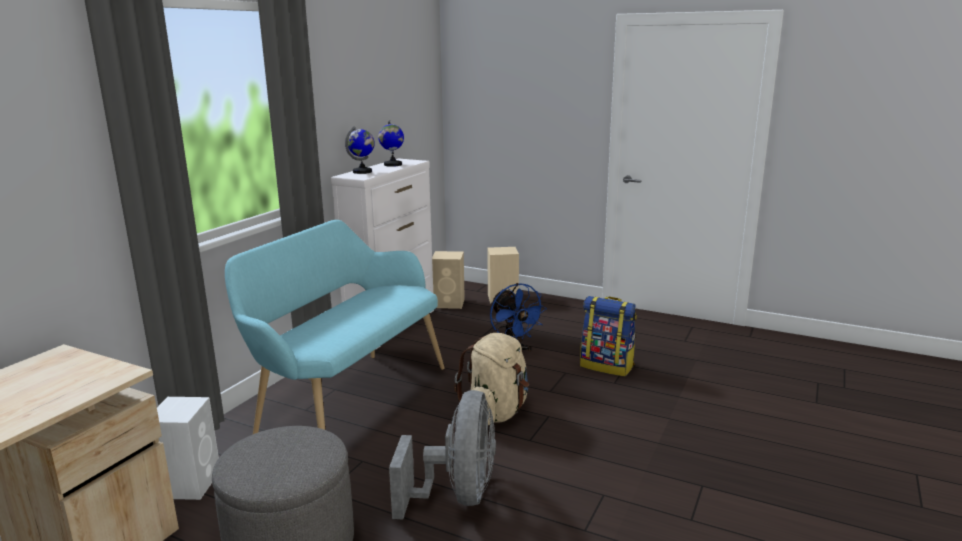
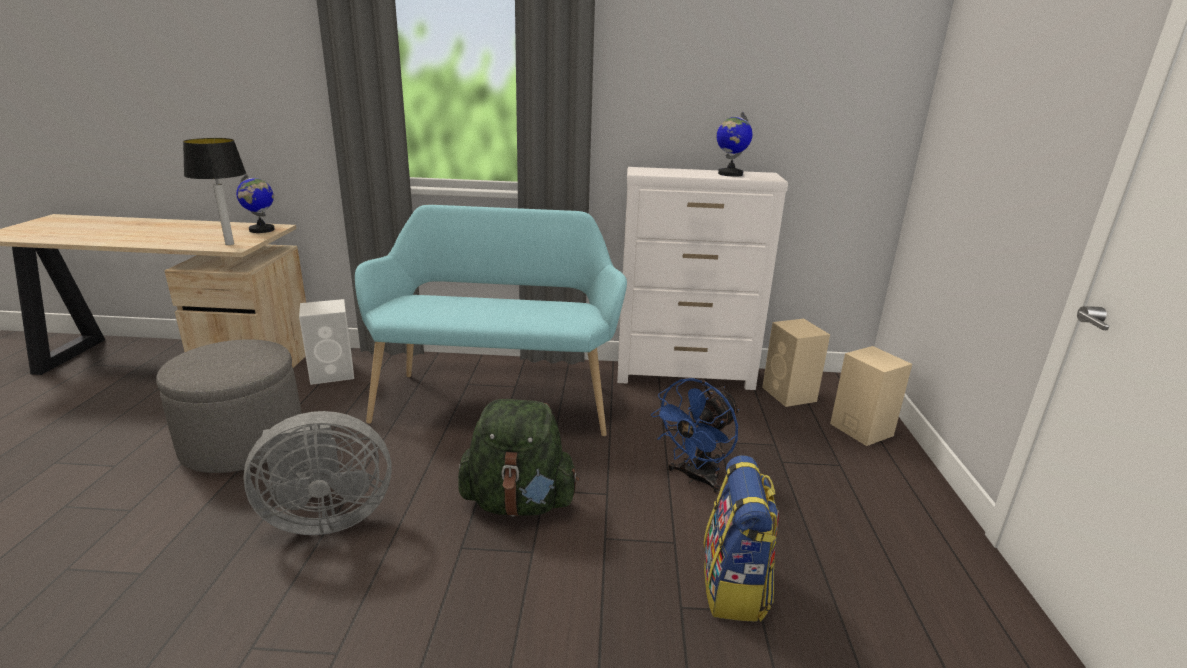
camera: 65 degrees right, 5 degrees up
globe [345,126,375,174] -> globe moved to [236,173,275,233]
beige backpack [454,333,529,425] -> green backpack [458,399,579,517]
none -> table lamp [183,138,246,245]

